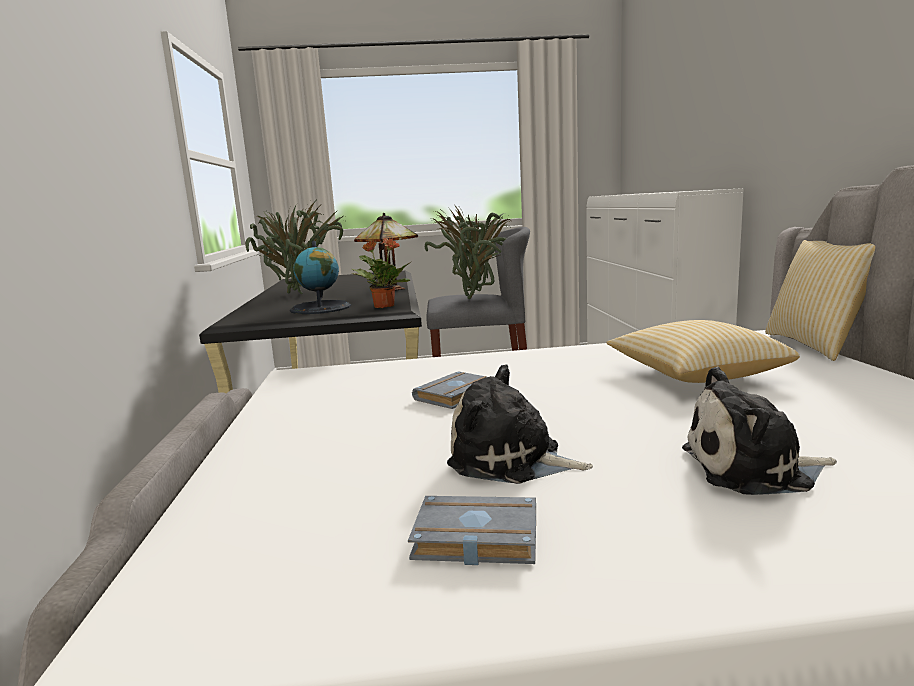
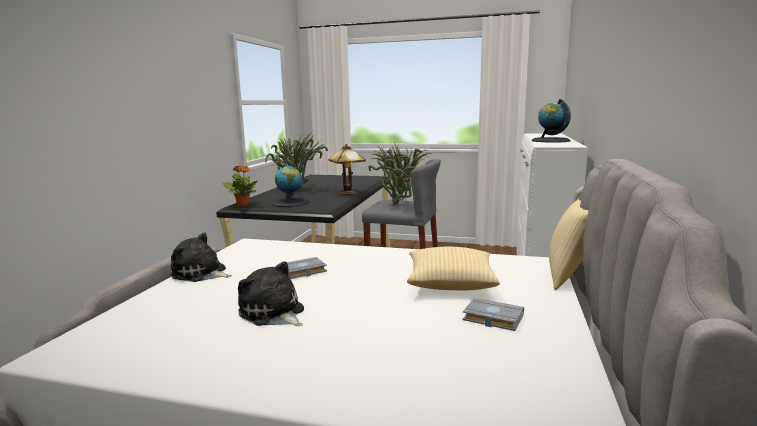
camera: 20 degrees right, 0 degrees up
potted plant [352,238,411,308] -> potted plant moved to [222,165,257,207]
grey book [408,496,536,565] -> grey book moved to [462,298,524,331]
plush toy [682,367,837,495] -> plush toy moved to [170,232,232,282]
none -> globe [532,99,571,143]

